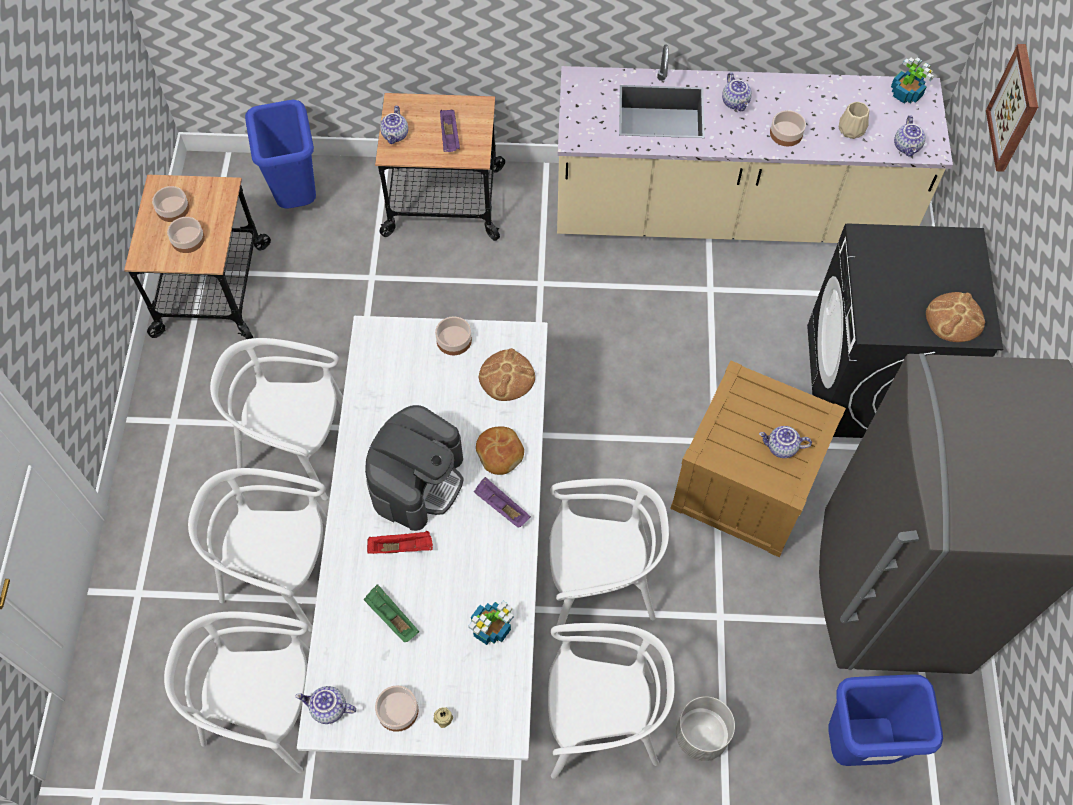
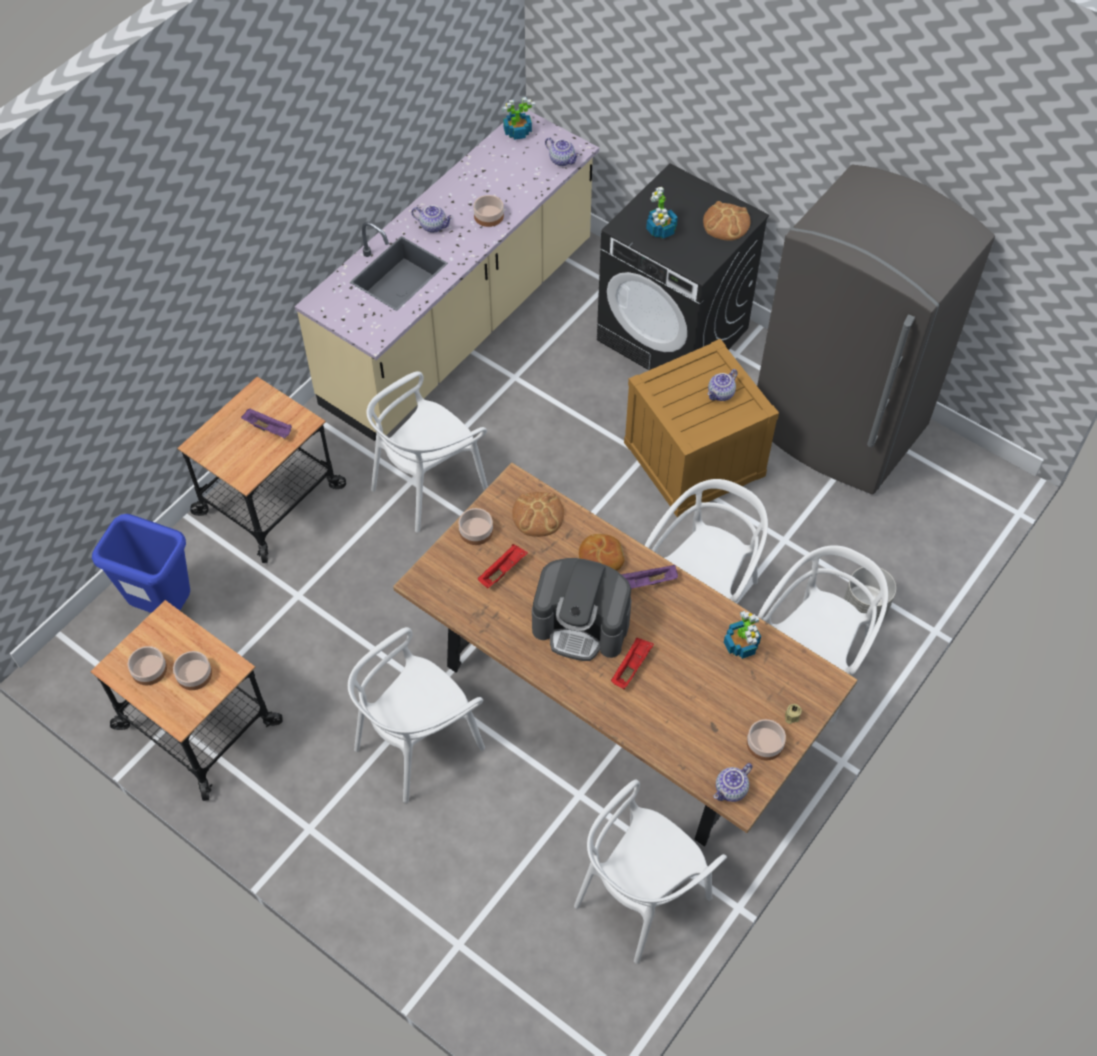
camera: 55 degrees left, 5 degrees down
white chair [188,468,327,632] -> white chair moved to [367,371,488,532]
white dining table [297,316,548,760] -> brown dining table [393,463,858,847]
green tray [364,584,419,642] -> none
coffee machine [365,405,464,531] -> coffee machine turned 135 degrees clockwise [532,558,632,661]
teapot [380,106,408,144] -> none
blue trash can [828,674,943,766] -> none
beige vase [839,102,869,139] -> none
picture [986,44,1038,172] -> none
none -> red tray [478,544,528,588]
none -> potted plant [646,187,678,239]

